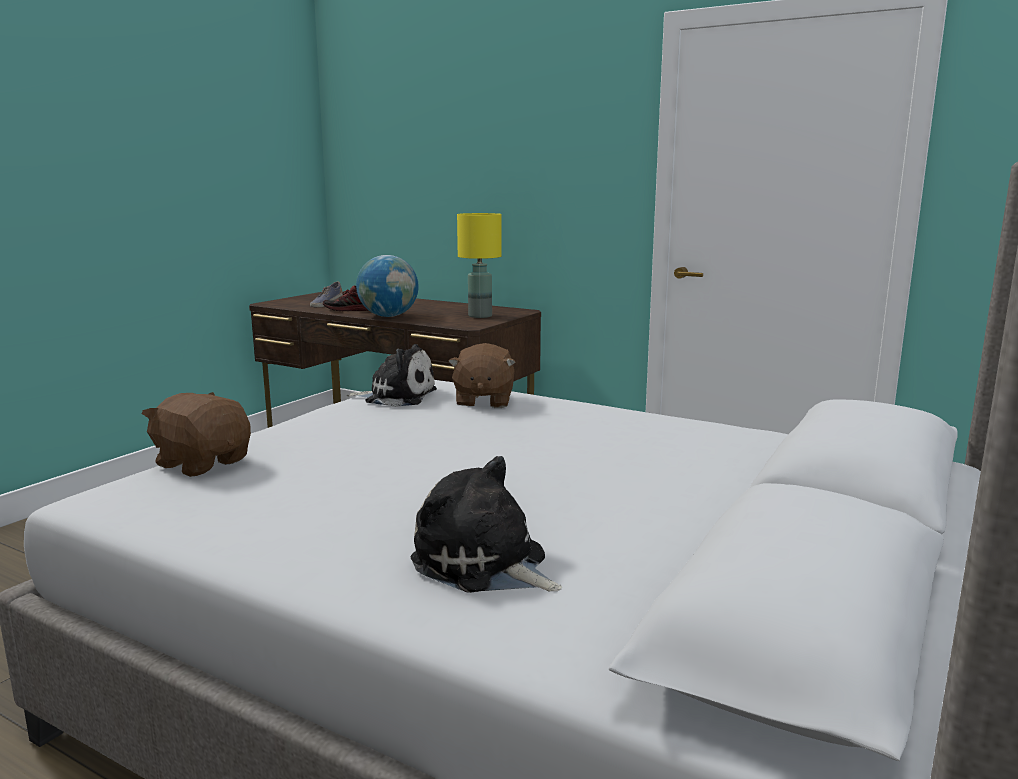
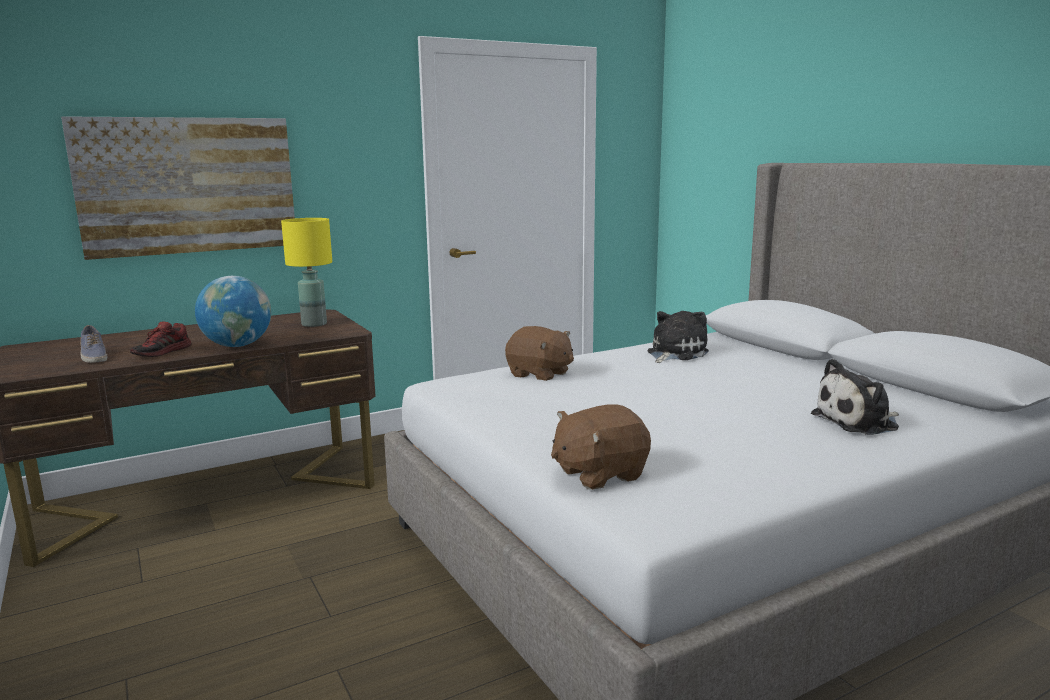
camera: 60 degrees left, 0 degrees up
plush toy [347,344,437,407] -> plush toy moved to [647,311,709,363]
none -> picture [61,116,295,260]

